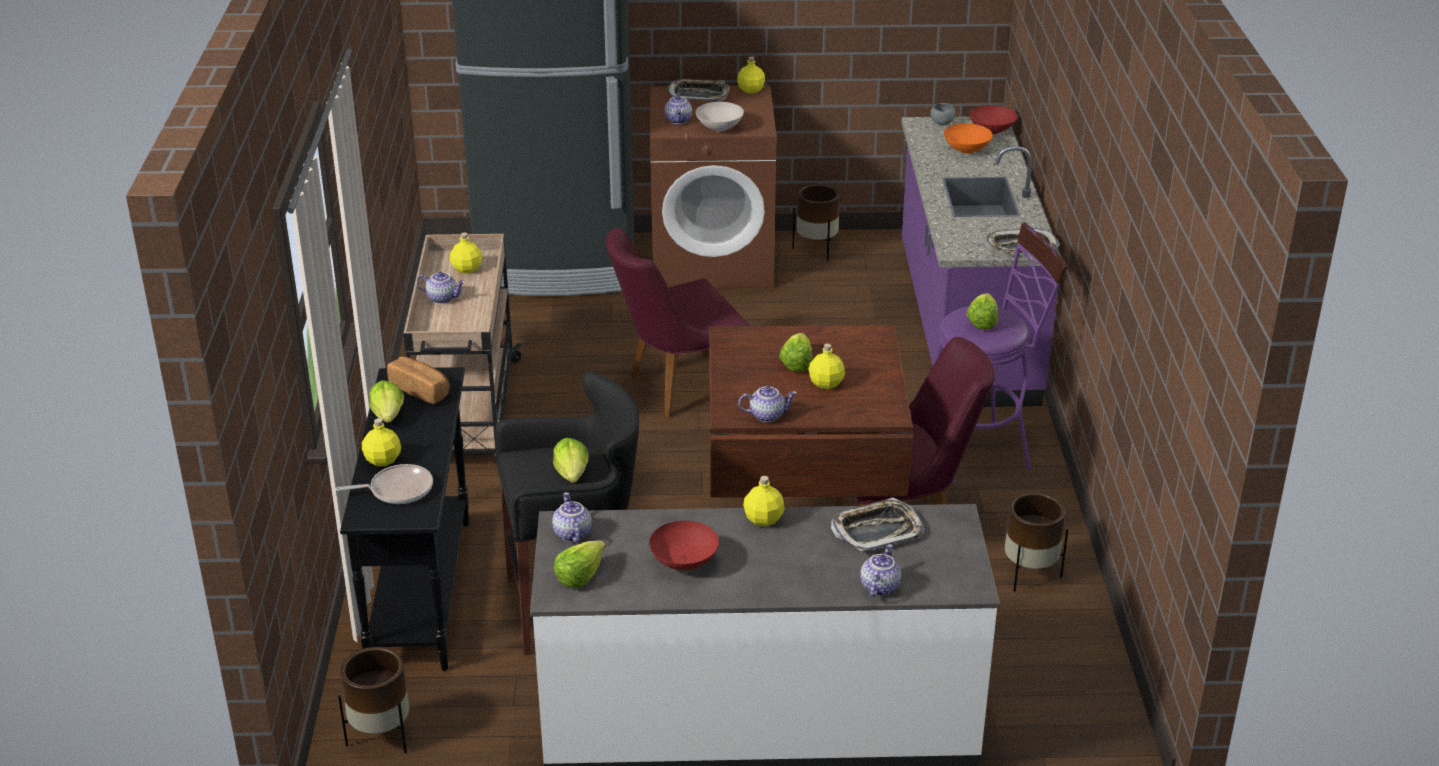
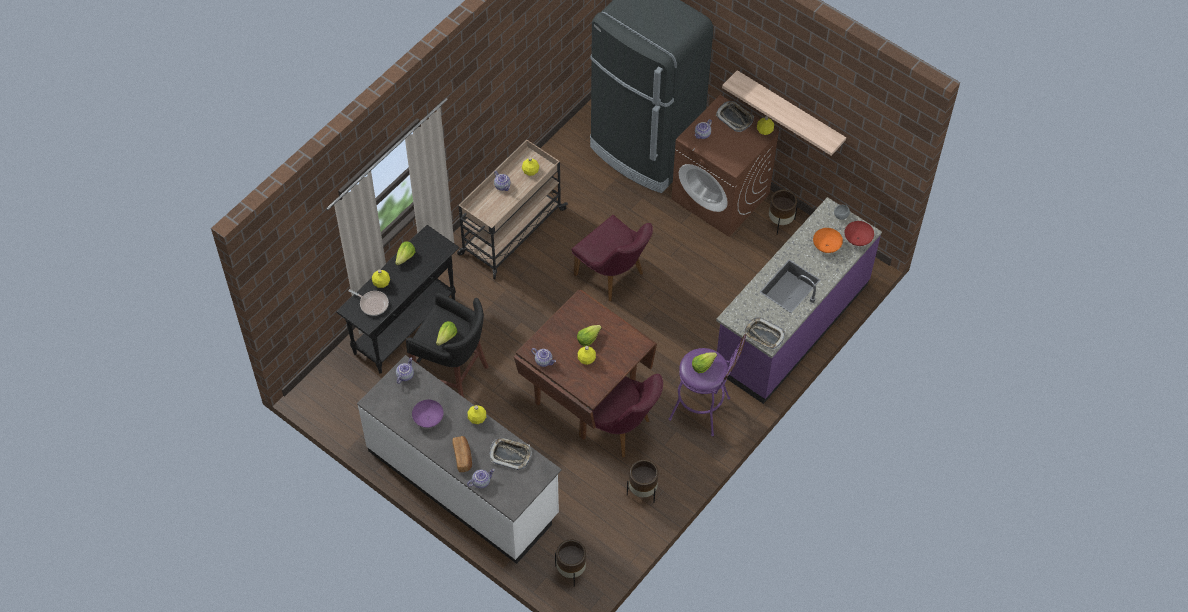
camera: 40 degrees right, 25 degrees up
brown planter [338,647,409,753] -> brown planter moved to [555,539,586,587]
bread [387,357,450,404] -> bread moved to [452,436,472,472]
lettuce [554,541,606,588] -> none
purple chair [606,228,750,418] -> purple chair turned 150 degrees counterclockwise [572,215,653,301]
red bowl [649,521,719,570] -> purple bowl [412,400,444,428]
white bowl [696,102,744,132] -> none
none -> shelf [722,70,846,156]

